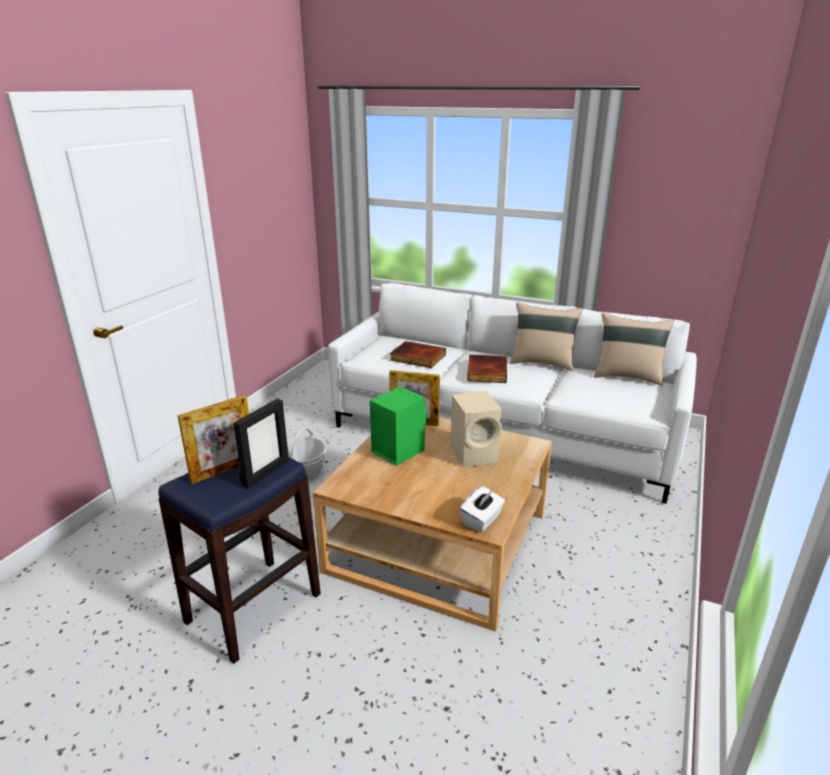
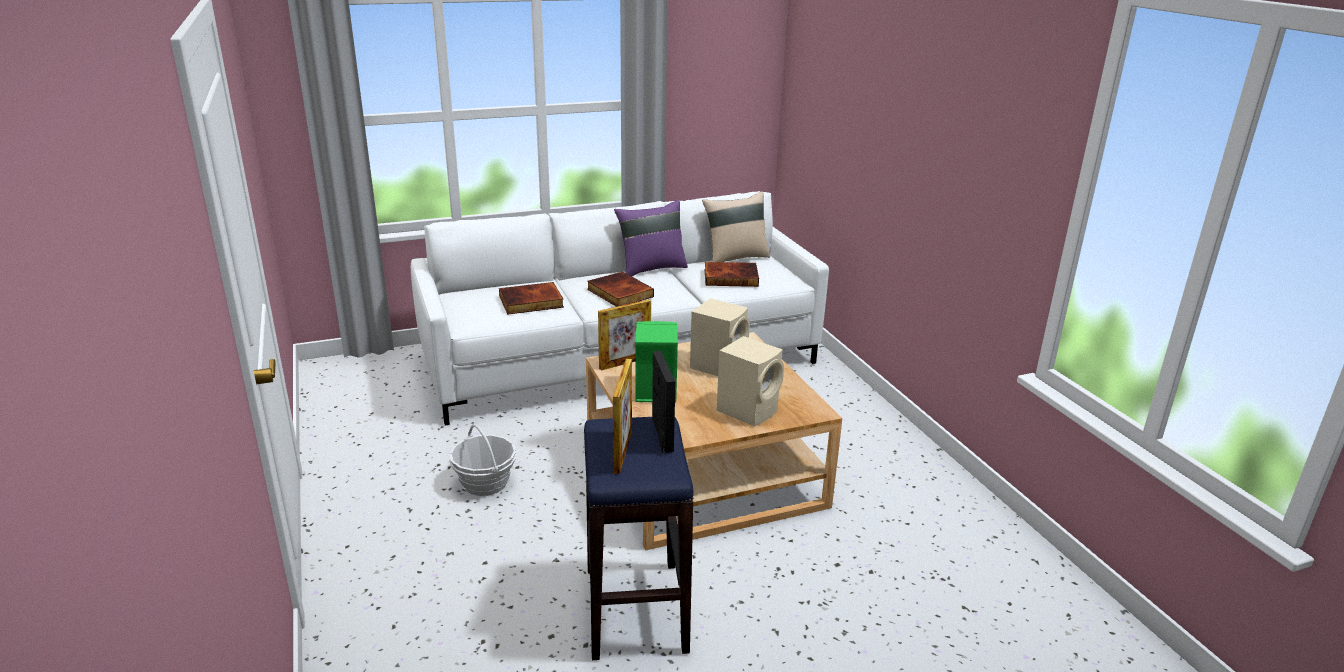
camera: 45 degrees left, 0 degrees up
white tissue box [460,486,505,533] -> none
beige pillow [510,302,582,371] -> purple pillow [614,200,688,276]
none -> book [705,262,759,287]
none -> beige speaker [717,336,784,427]

